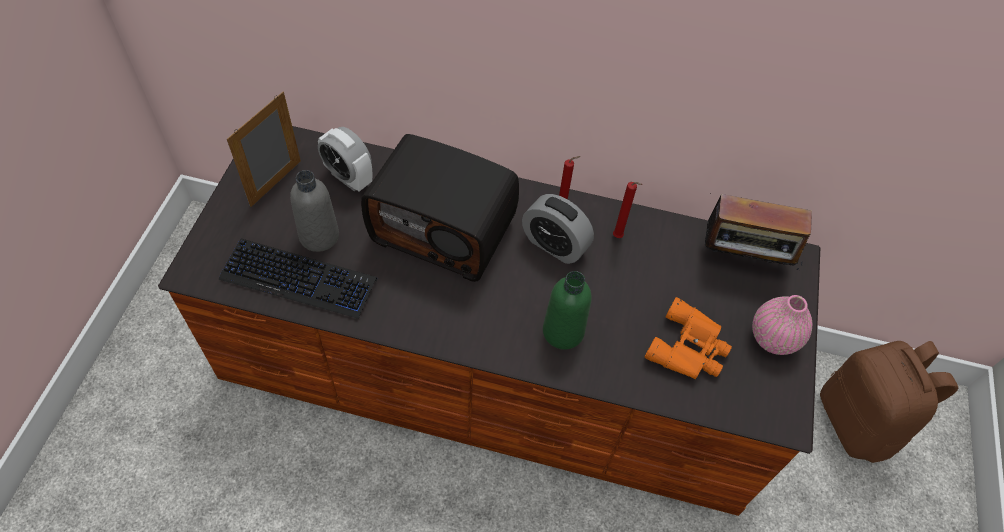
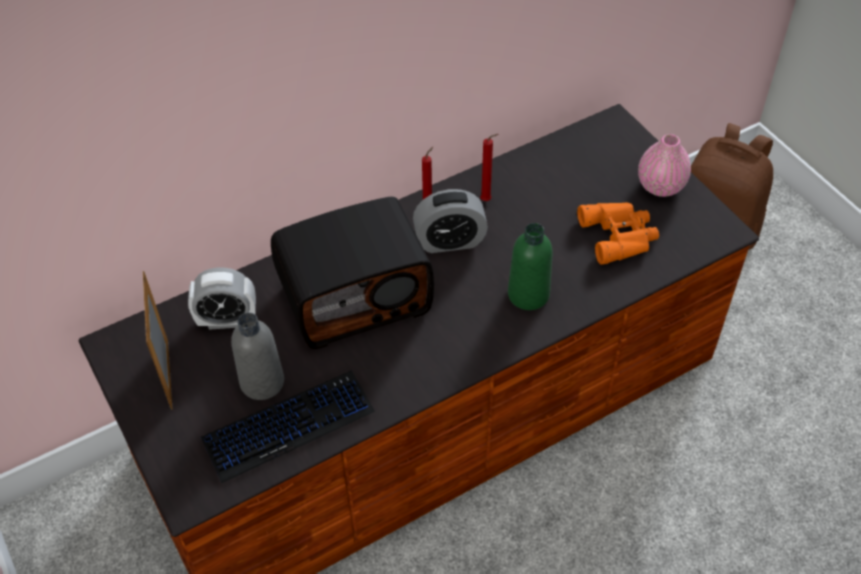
camera: 40 degrees left, 5 degrees down
radio [705,194,812,270] -> none

